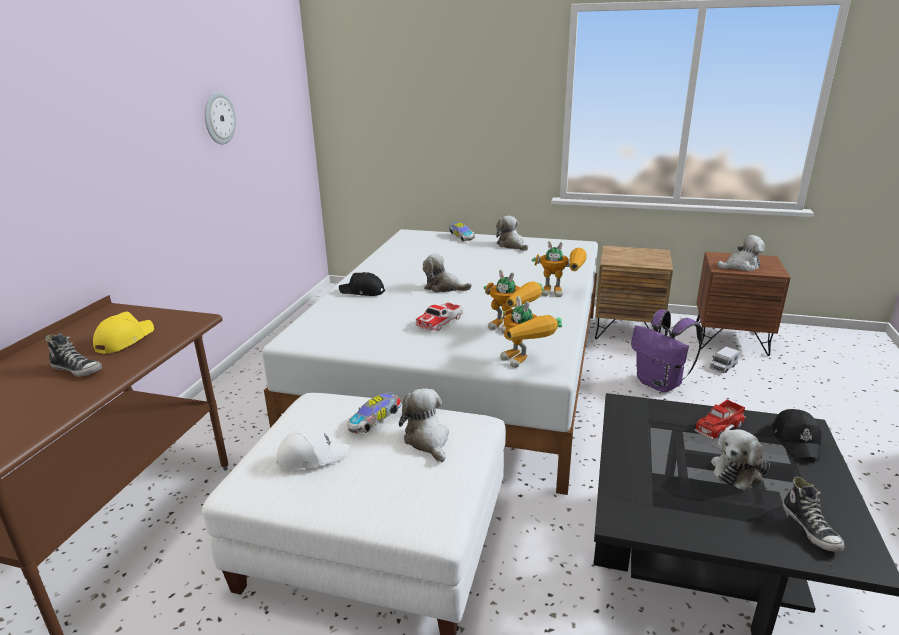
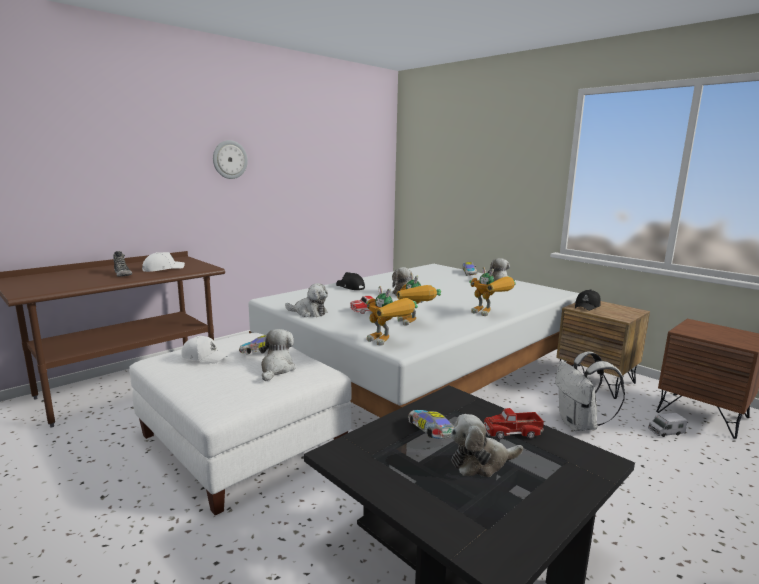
camera: 30 degrees right, 10 degrees down
yellow cap [93,312,154,354] -> white cap [142,252,185,272]
wall clock [205,92,236,145] -> wall clock moved to [213,140,248,179]
toy robot [500,296,562,368] -> toy robot turned 45 degrees counterclockwise [366,286,418,346]
purple backpack [631,310,703,392] -> white backpack [555,351,625,431]
plush toy [717,235,765,271] -> plush toy moved to [285,283,328,317]
black cap [773,409,822,459] -> black cap moved to [575,290,601,311]
shoe [783,476,845,552] -> none
none -> toy car [408,410,454,439]

